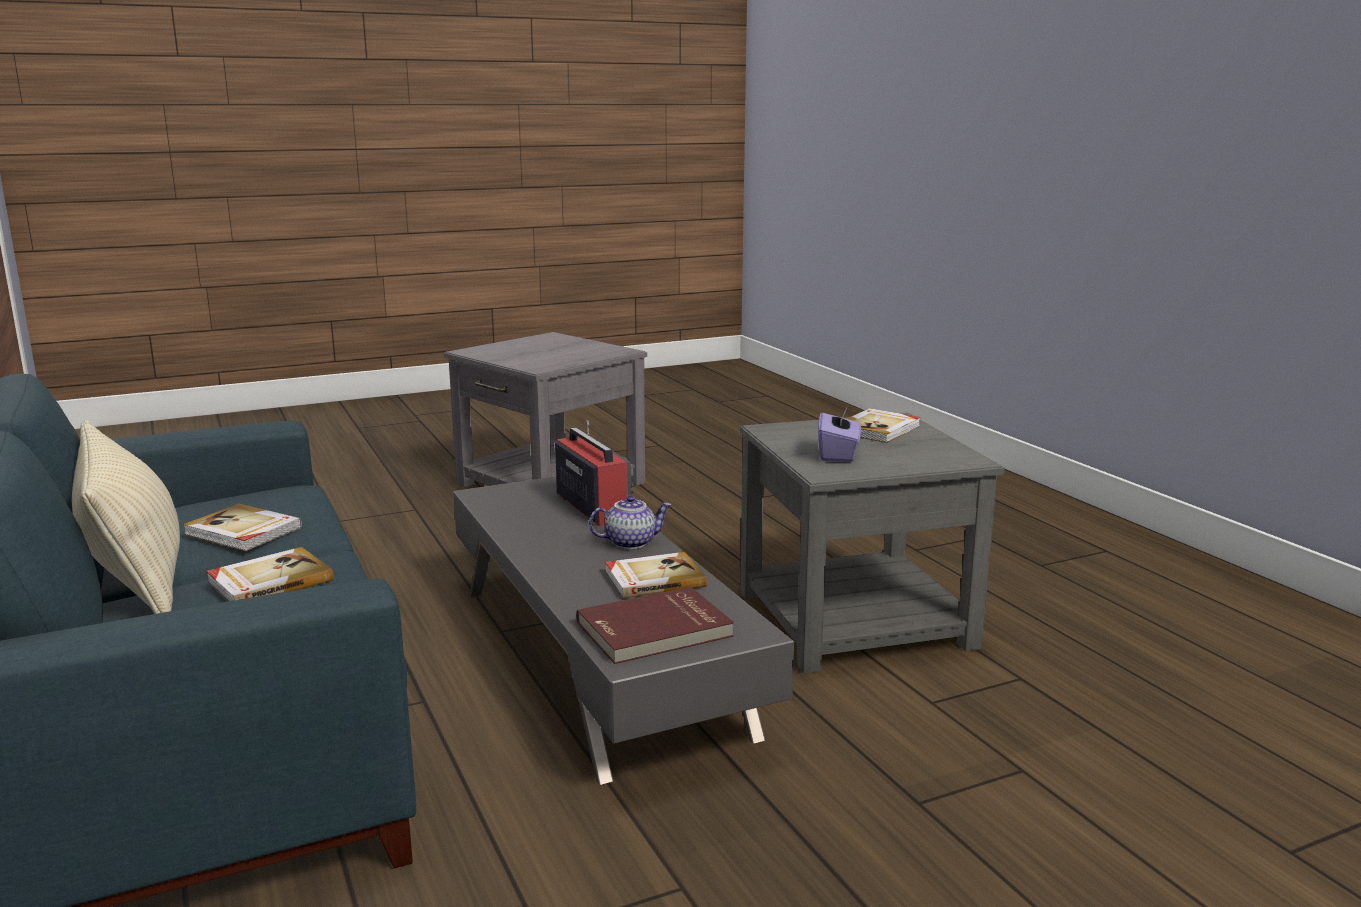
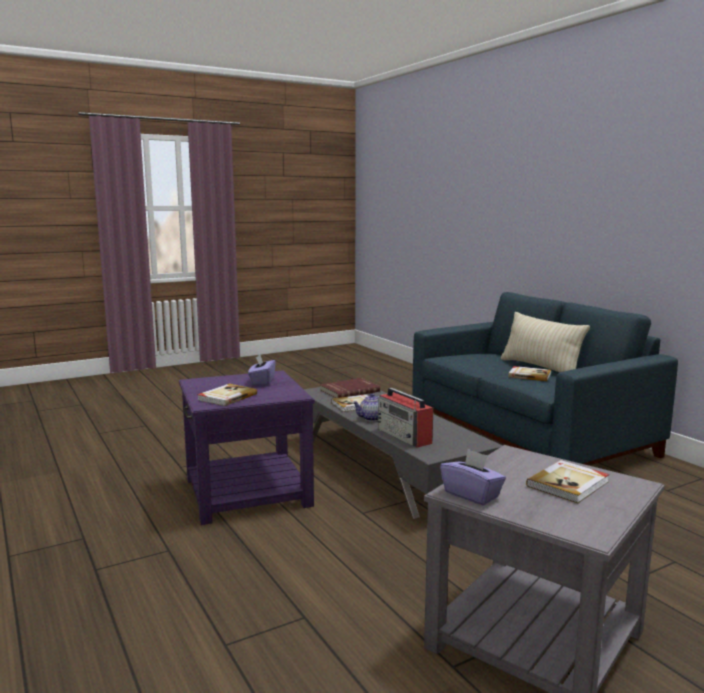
camera: 175 degrees right, 5 degrees down
book [206,547,334,601] -> book moved to [526,460,609,503]
grey side table [740,413,1005,674] -> purple side table [179,370,315,525]
none -> purple tissue box [440,449,506,506]

